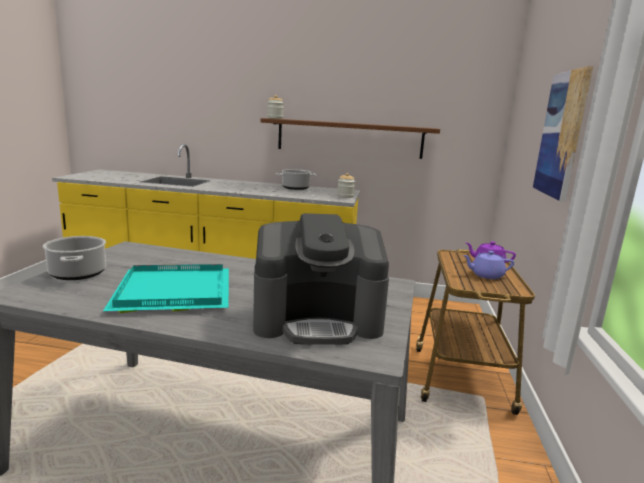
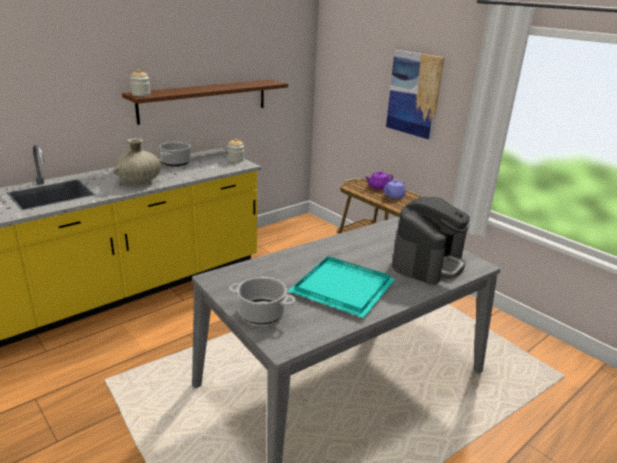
camera: 50 degrees left, 10 degrees up
none -> beige vase [113,138,162,184]

